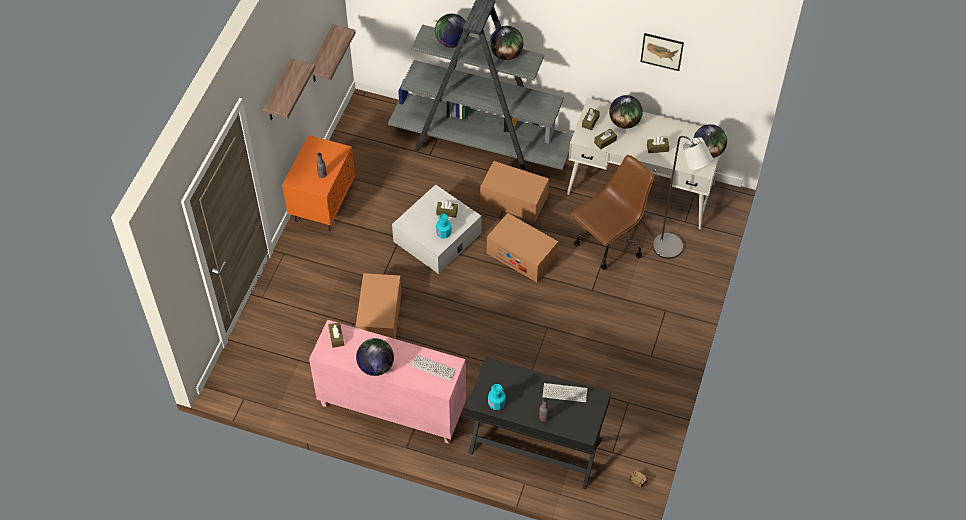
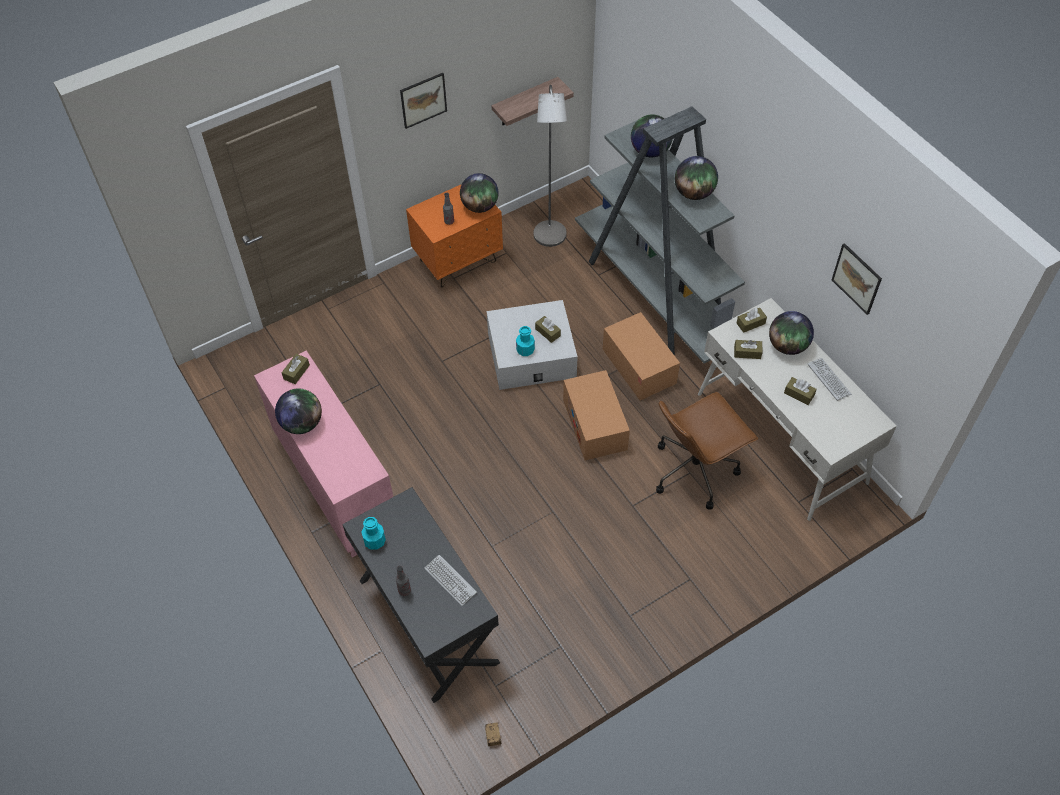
camera: 40 degrees right, 0 degrees up
shelf [263,58,315,120] -> picture [400,73,447,129]
cardboard box [356,273,402,339] -> none
keyboard [411,355,456,381] -> keyboard moved to [808,358,852,401]
brown office chair [571,155,654,270] -> brown office chair turned 150 degrees clockwise [656,392,758,510]
grey floor lamp [653,136,713,259] -> grey floor lamp moved to [533,85,567,247]
globe [694,124,727,158] -> globe moved to [460,173,499,213]

